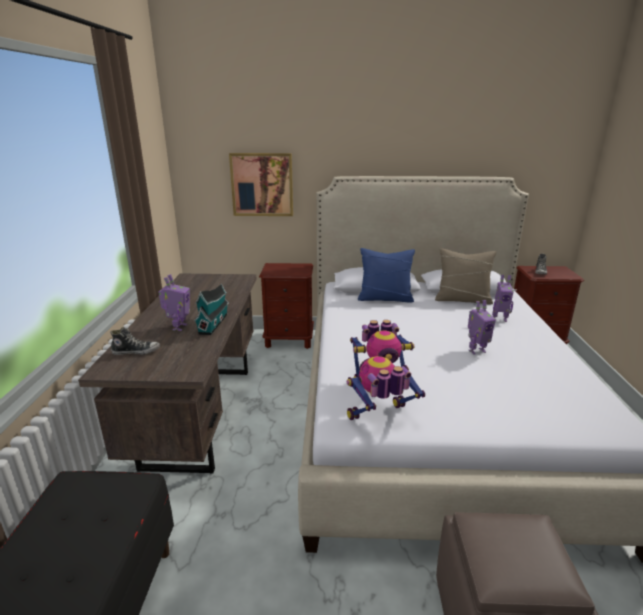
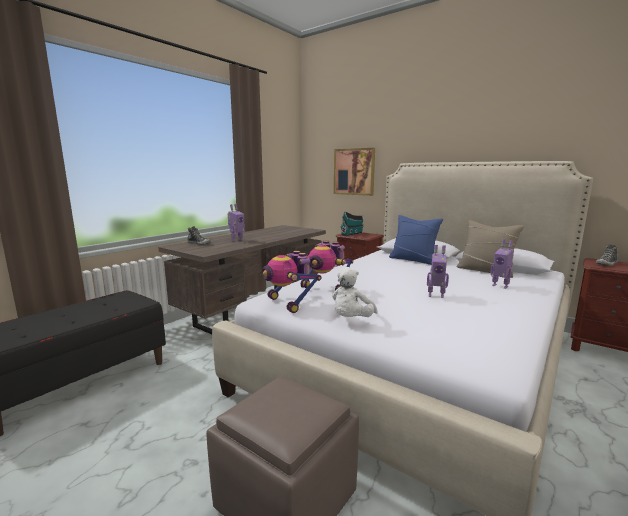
camera: 35 degrees right, 10 degrees down
toy house [194,283,229,335] -> toy house moved to [341,211,364,236]
toy robot [347,356,425,420] -> toy robot turned 135 degrees counterclockwise [262,251,321,313]
none -> white plush toy [332,267,378,317]

